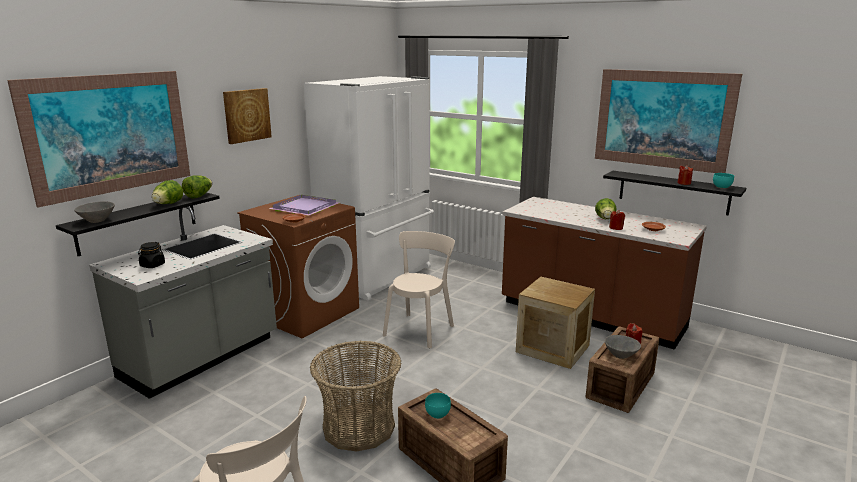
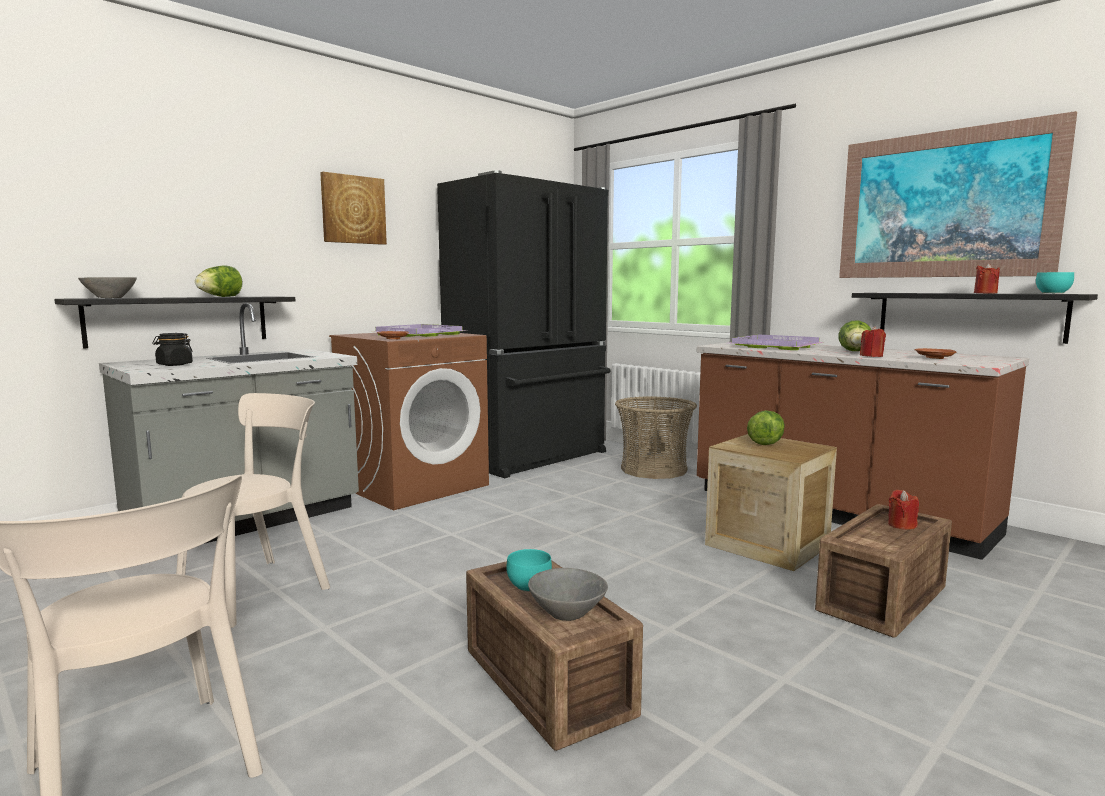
camera: 10 degrees right, 10 degrees down
picture [7,71,190,207] -> none
lettuce [182,175,212,199] -> lettuce moved to [747,410,785,445]
white fridge [304,76,434,300] -> black fridge [437,170,610,478]
basket [310,340,401,452] -> basket moved to [615,396,697,479]
beige chair [383,231,455,348] -> beige chair moved to [176,393,330,628]
grey bowl [605,335,641,359] -> grey bowl moved to [528,568,608,621]
none -> purple tray [729,334,824,350]

